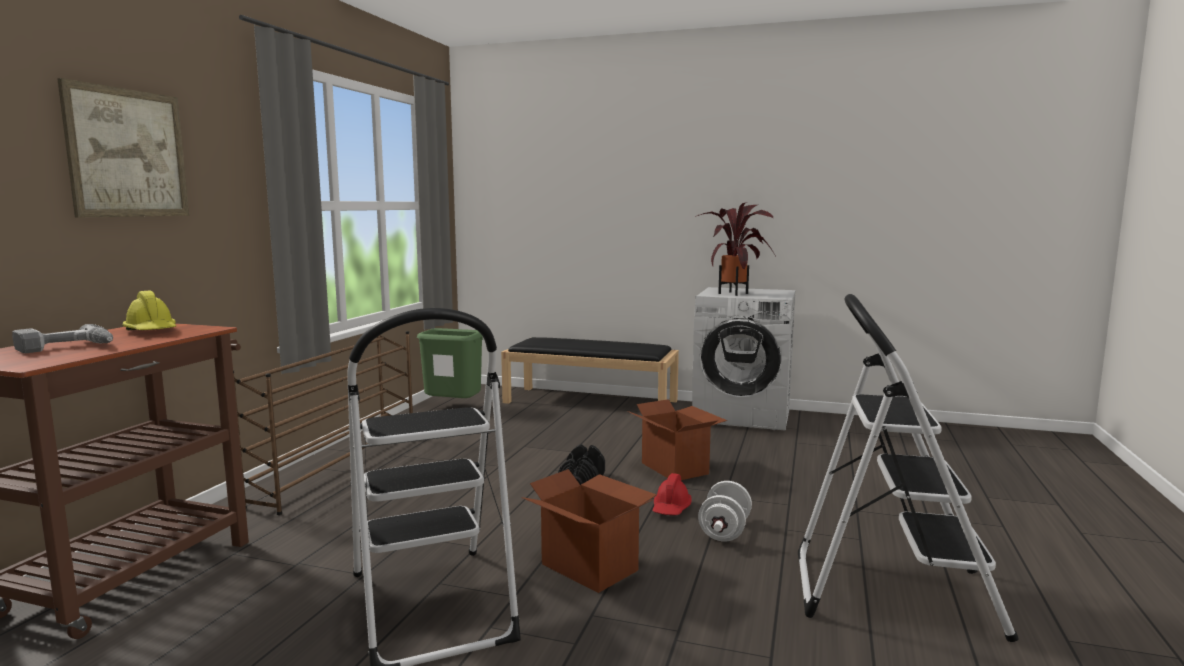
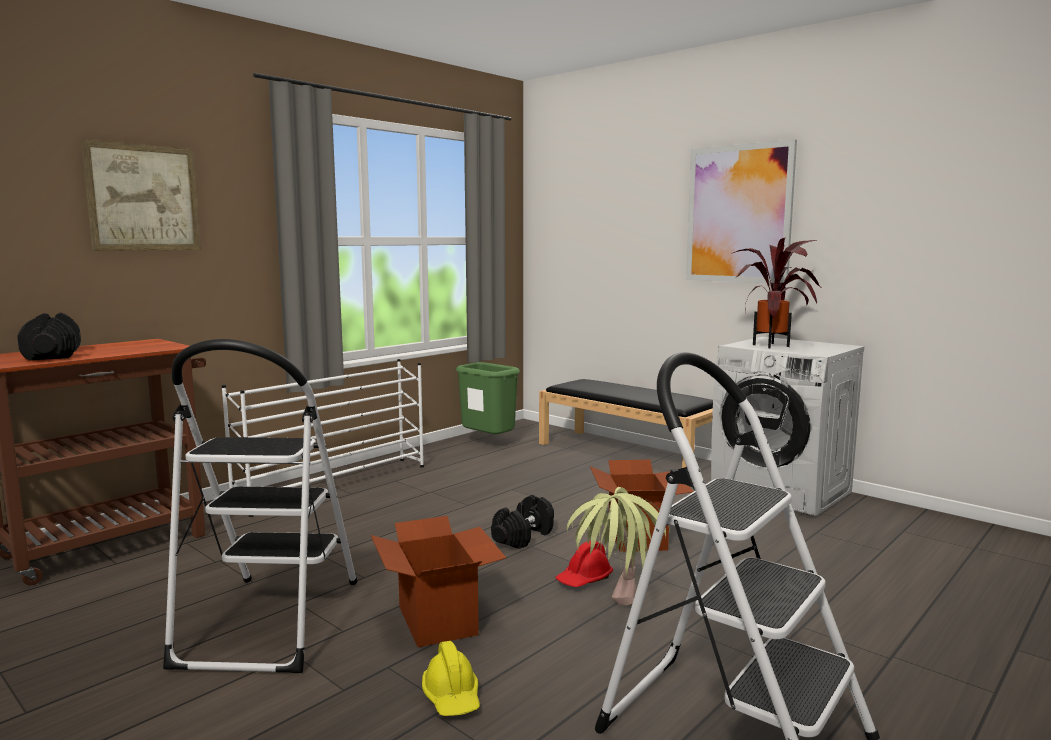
camera: 25 degrees right, 0 degrees up
power drill [12,324,113,353] -> black dumbbell [17,313,81,360]
yellow hard hat [122,291,176,330] -> yellow hard hat moved to [422,641,480,716]
brown shoe rack [233,331,413,515] -> white shoe rack [222,359,424,517]
white dumbbell [698,481,752,541] -> potted plant [567,487,669,605]
none -> picture [686,139,797,284]

